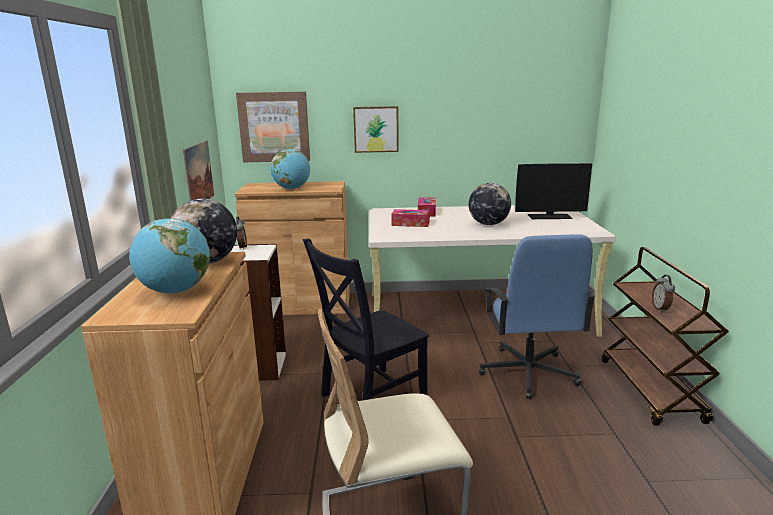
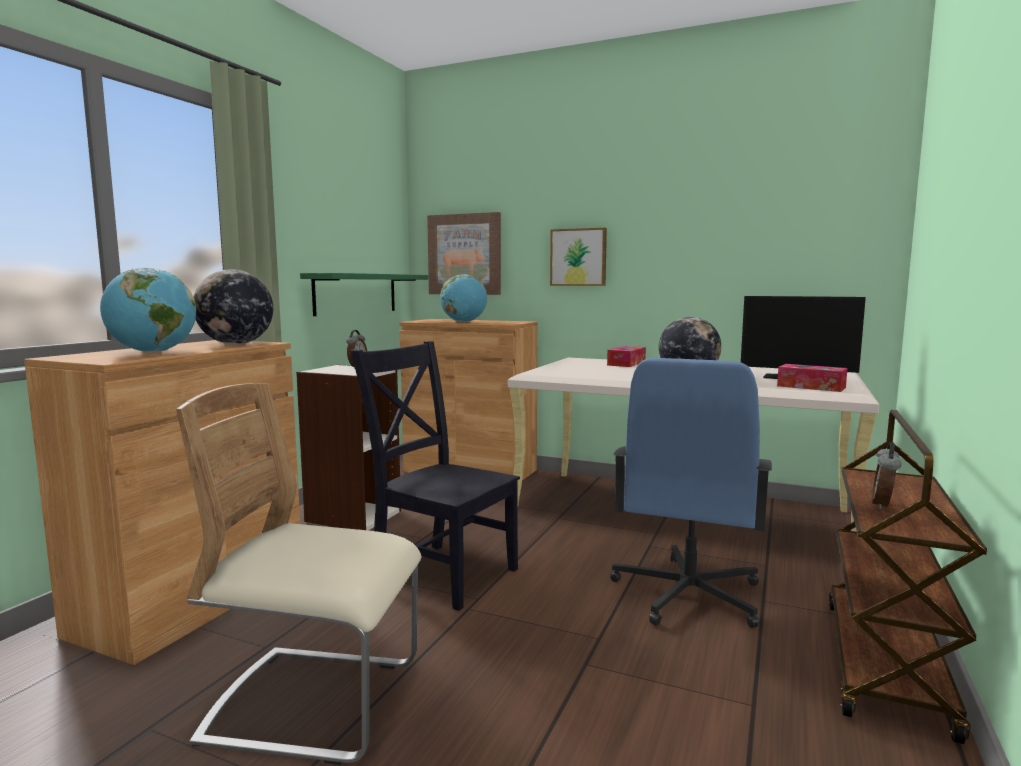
camera: 25 degrees right, 10 degrees down
picture [183,140,214,201] -> green shelf [300,273,428,316]
black chair [303,238,429,400] -> black chair turned 45 degrees clockwise [350,341,520,611]
tissue box [391,209,430,227] -> tissue box moved to [777,364,847,392]

